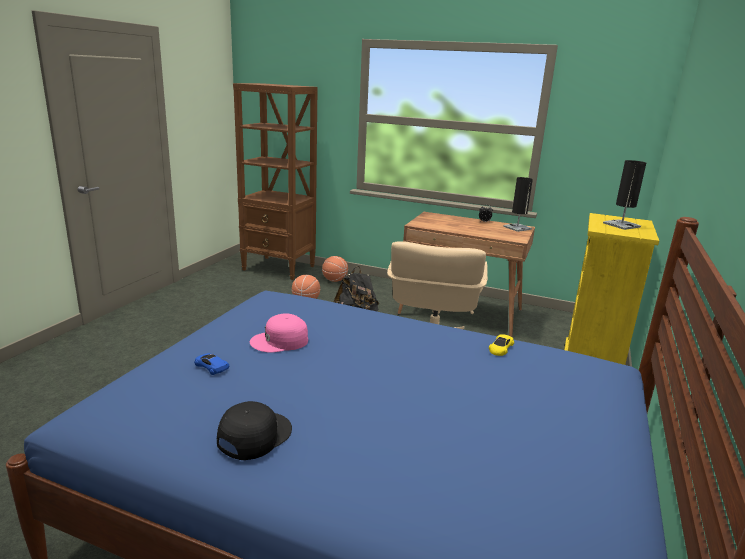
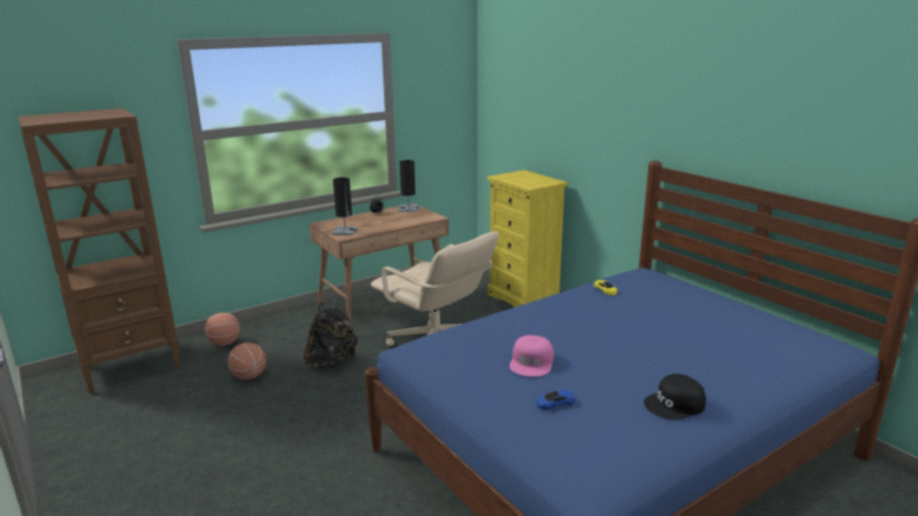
camera: 55 degrees left, 0 degrees up
black cap [217,401,292,460] -> black cap turned 90 degrees counterclockwise [644,374,706,420]
black table lamp [603,160,646,230] -> black table lamp moved to [332,177,358,235]

